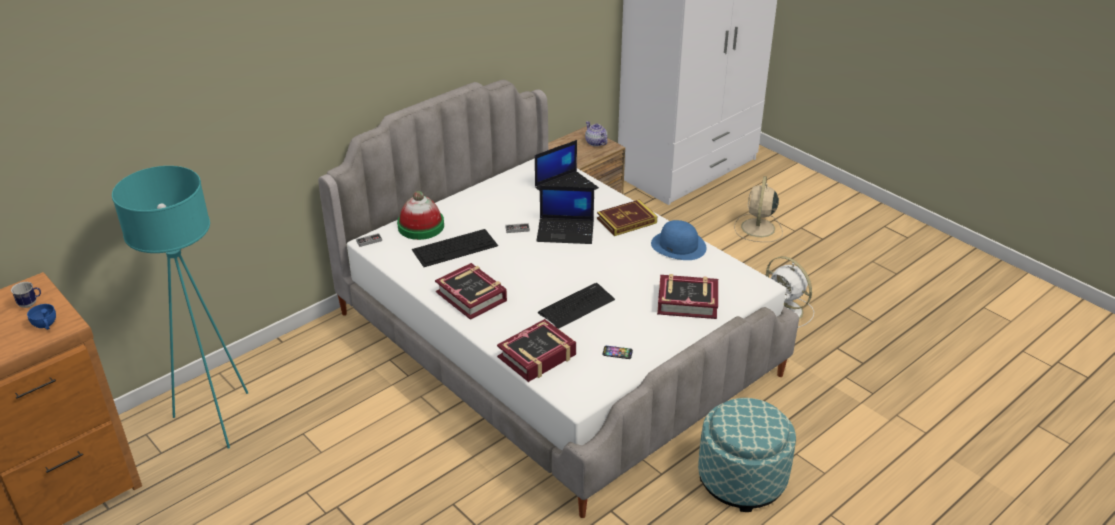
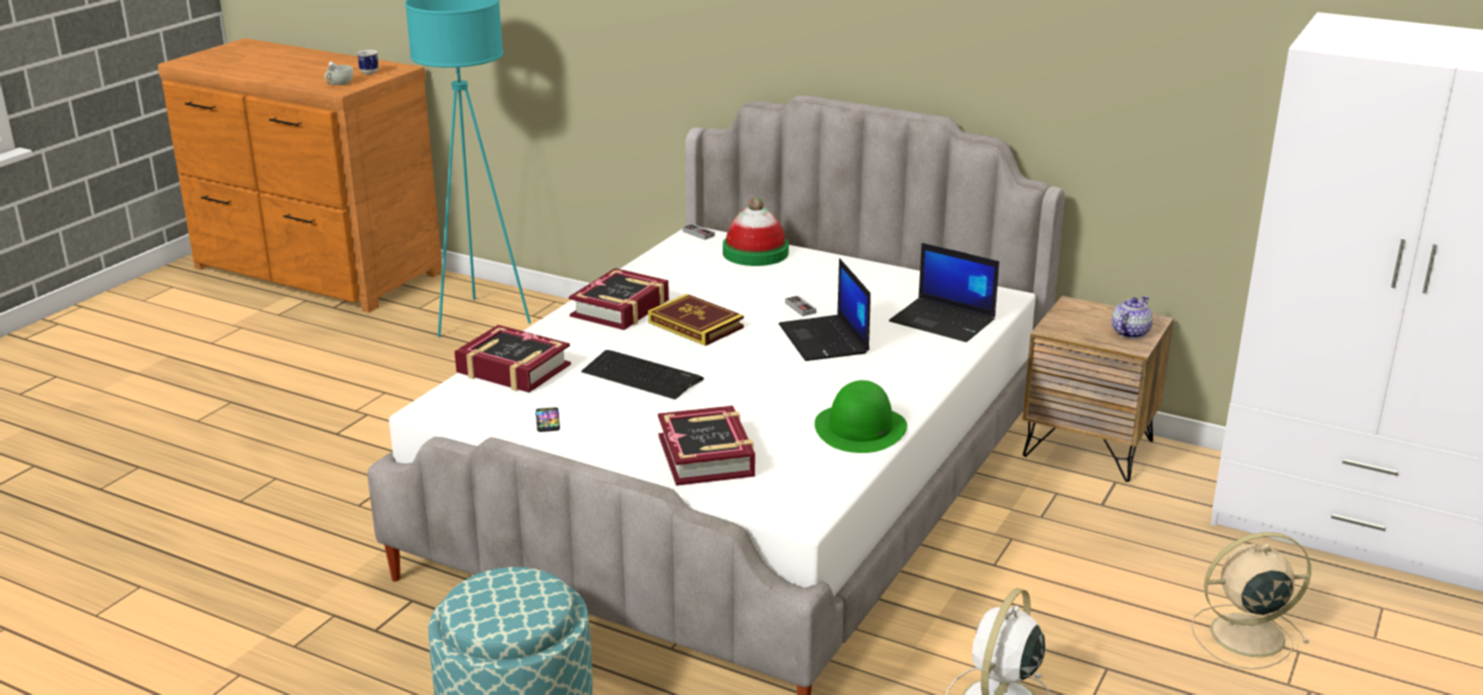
camera: 70 degrees right, 10 degrees down
blue cup [27,304,56,330] -> white cup [325,61,353,85]
keyboard [412,229,498,267] -> none
book [597,200,657,236] -> book moved to [648,294,744,346]
blue hat [651,220,706,260] -> green hat [815,380,907,453]

